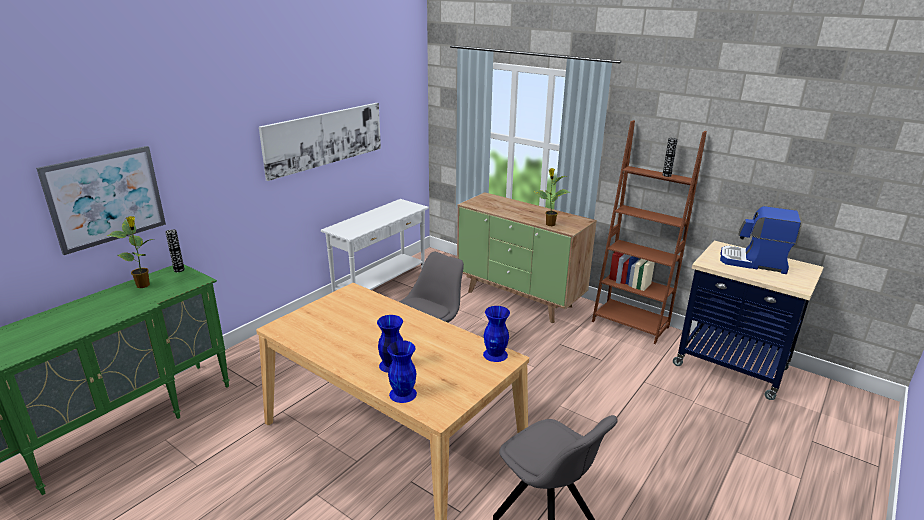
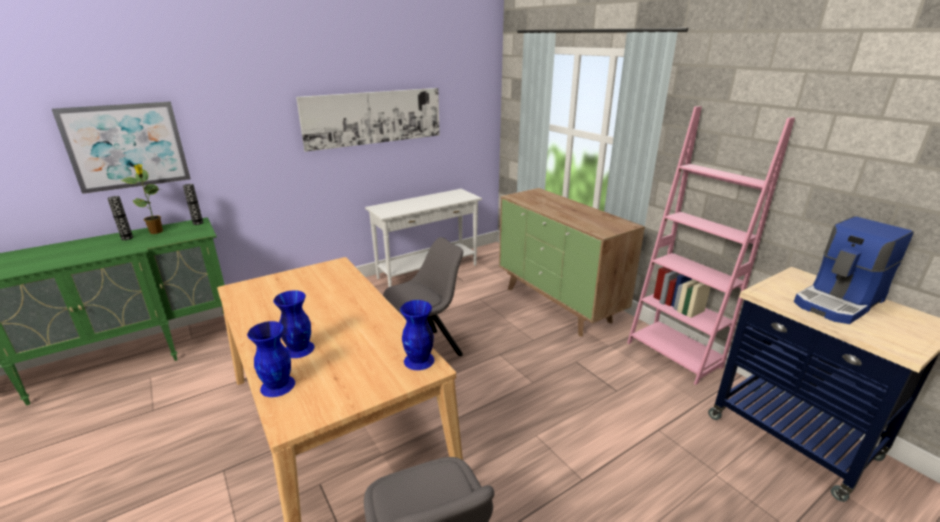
camera: 20 degrees right, 0 degrees up
potted plant [533,168,570,226] -> none
brown bookcase [592,120,707,344] -> pink bookcase [627,106,795,385]
vase [663,138,678,177] -> vase moved to [107,196,133,240]
coffee machine [720,206,801,274] -> coffee machine turned 75 degrees counterclockwise [794,216,914,324]

